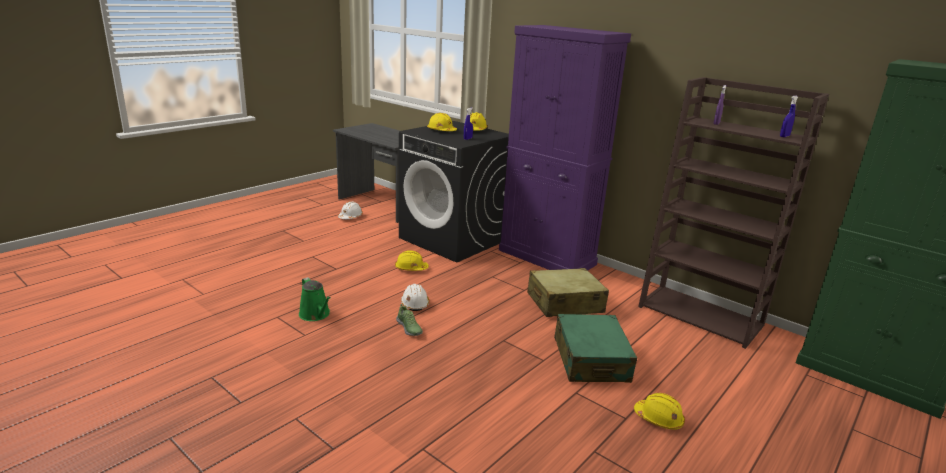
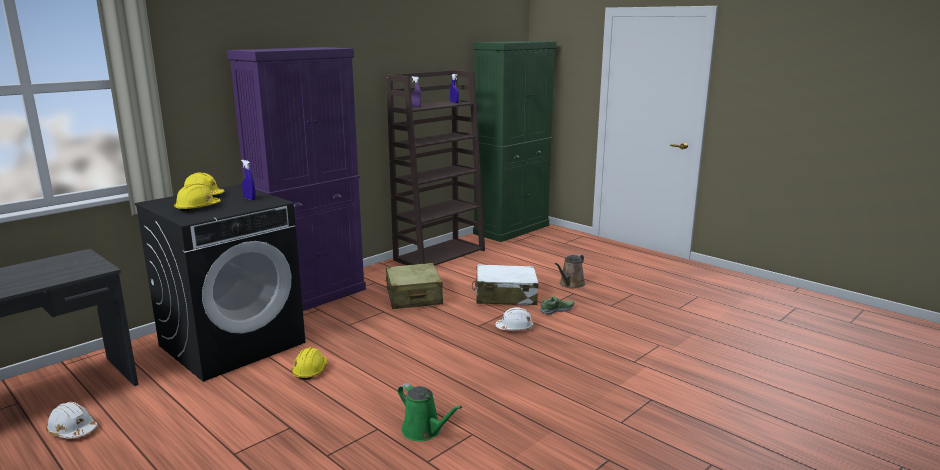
camera: 85 degrees left, 5 degrees down
green watering can [299,277,331,321] -> green watering can turned 75 degrees clockwise [398,383,462,441]
shoe [396,304,423,336] -> shoe moved to [540,296,574,315]
white hard hat [401,284,429,311] -> white hard hat moved to [495,307,534,331]
green suitcase [554,314,637,383] -> white suitcase [472,264,539,305]
yellow hard hat [634,393,685,429] -> brown watering can [555,254,585,288]

